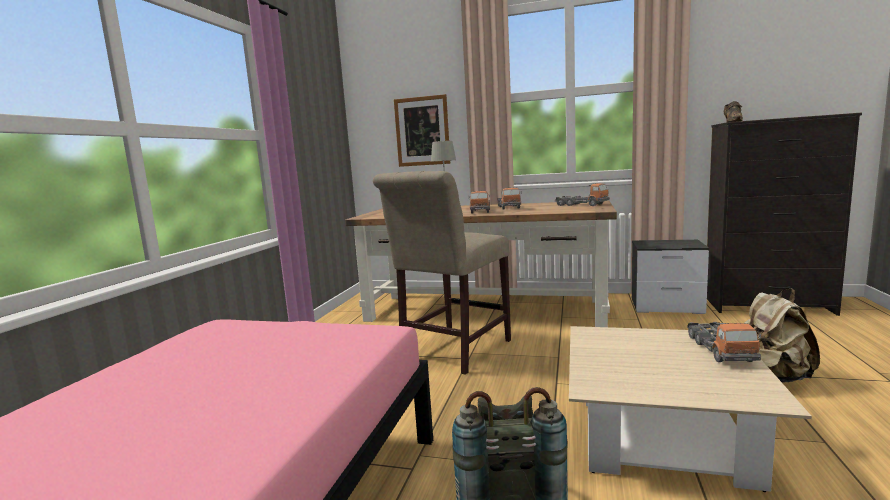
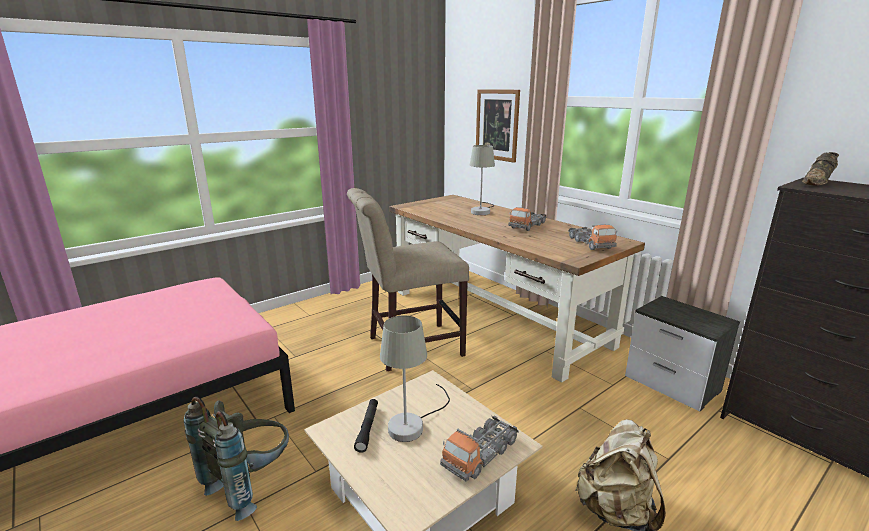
camera: 35 degrees right, 10 degrees up
toy truck [469,191,490,214] -> none
none -> black flashlight [354,399,378,453]
none -> grey table lamp [380,315,450,442]

